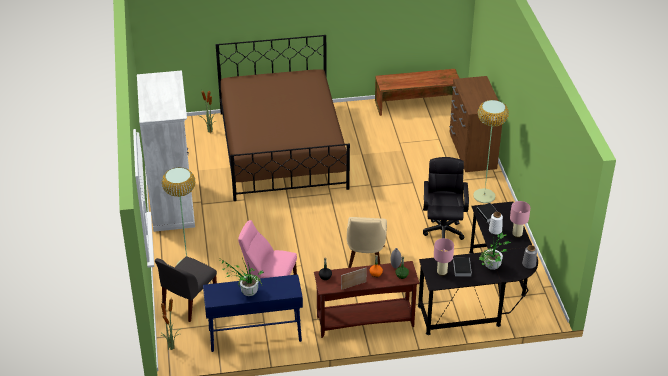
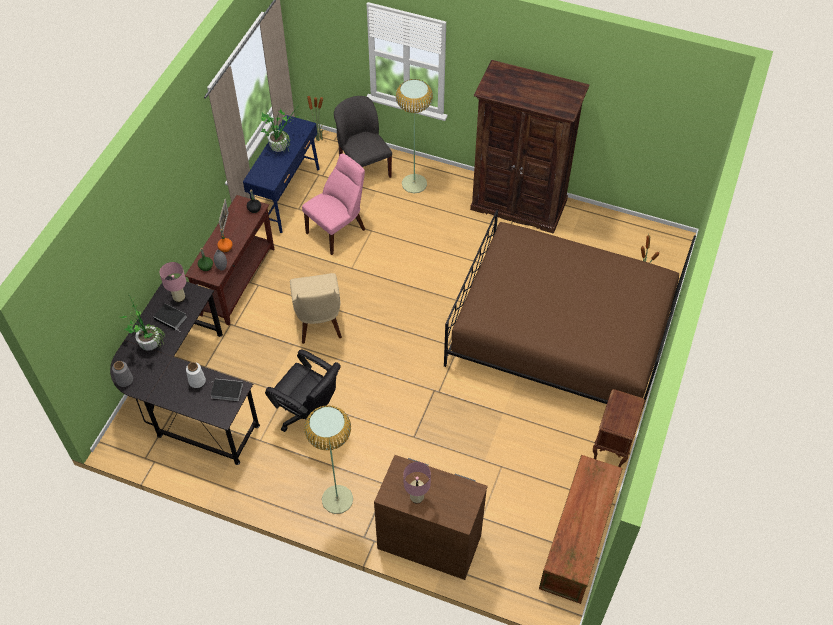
camera: 120 degrees right, 15 degrees up
white wardrobe [137,71,195,232] -> brown wardrobe [470,60,589,234]
beige chair [347,217,387,268] -> beige chair turned 135 degrees counterclockwise [290,273,342,344]
pink table lamp [510,201,530,238] -> pink table lamp moved to [403,462,431,504]
none -> brown nightstand [593,389,645,468]

